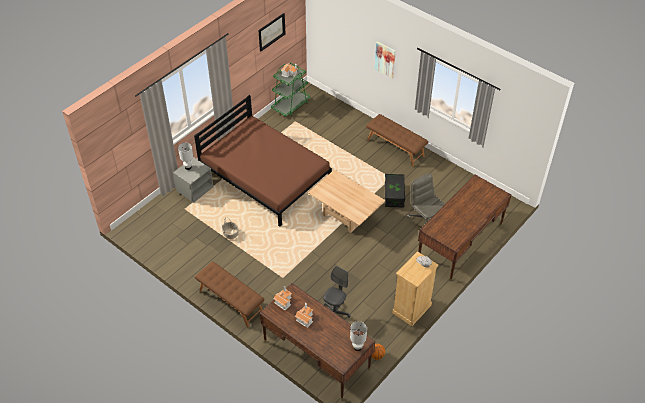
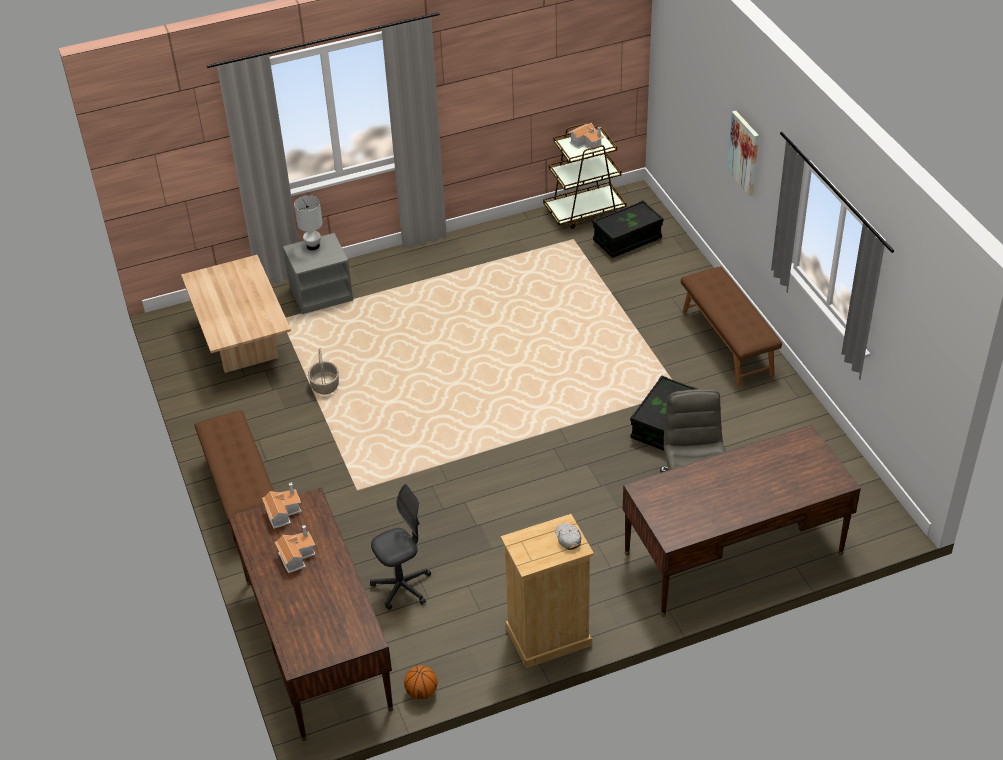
camera: 30 degrees right, 5 degrees down
brown bed [194,95,332,227] -> none
picture [258,13,285,52] -> none
green cart [271,63,310,117] -> brown cart [543,123,626,229]
beige coffee table [308,169,385,233] -> beige coffee table moved to [181,255,291,373]
white table lamp [350,321,367,351] -> none
none -> black storage box [593,200,663,258]

